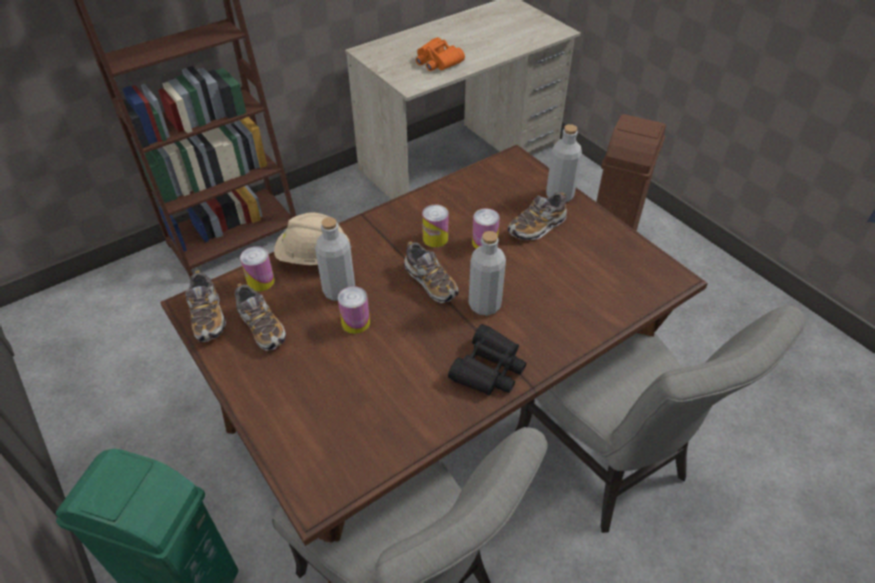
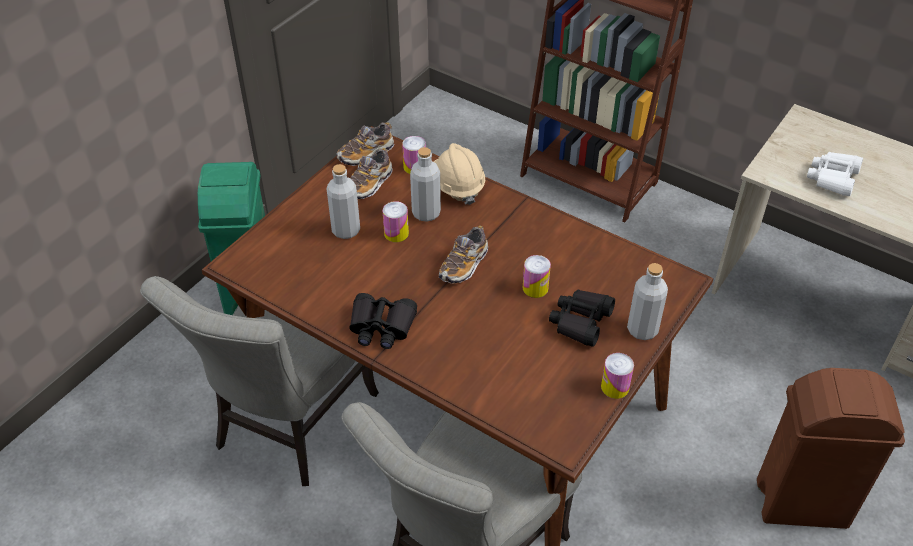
camera: 70 degrees right, 0 degrees up
orange binoculars [416,37,465,71] -> white binoculars [807,152,863,196]
can [422,205,449,247] -> can moved to [601,353,634,399]
grey bottle [469,231,506,315] -> grey bottle moved to [326,164,360,239]
shoe [508,192,567,240] -> black binoculars [549,289,615,347]

